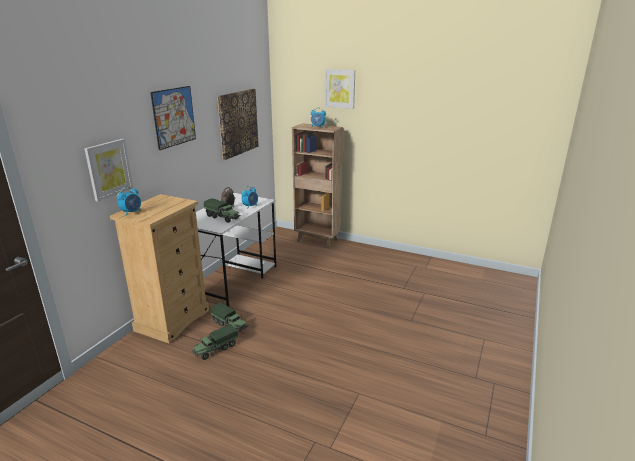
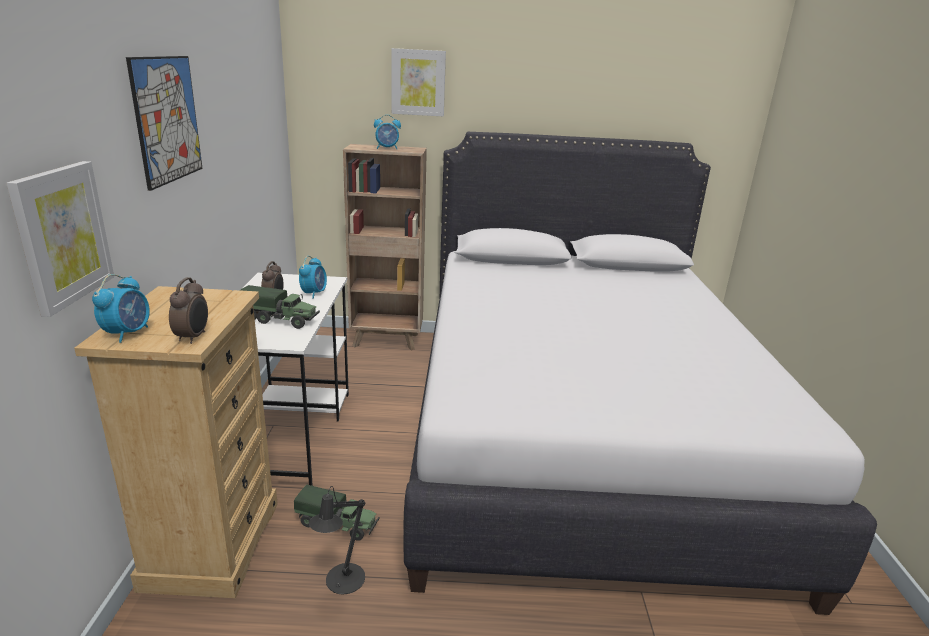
camera: 25 degrees left, 0 degrees up
toy truck [191,324,238,360] -> black table lamp [309,486,365,595]
picture [217,89,259,160] -> none
none -> alarm clock [169,277,208,344]
none -> white bed [403,132,877,615]

